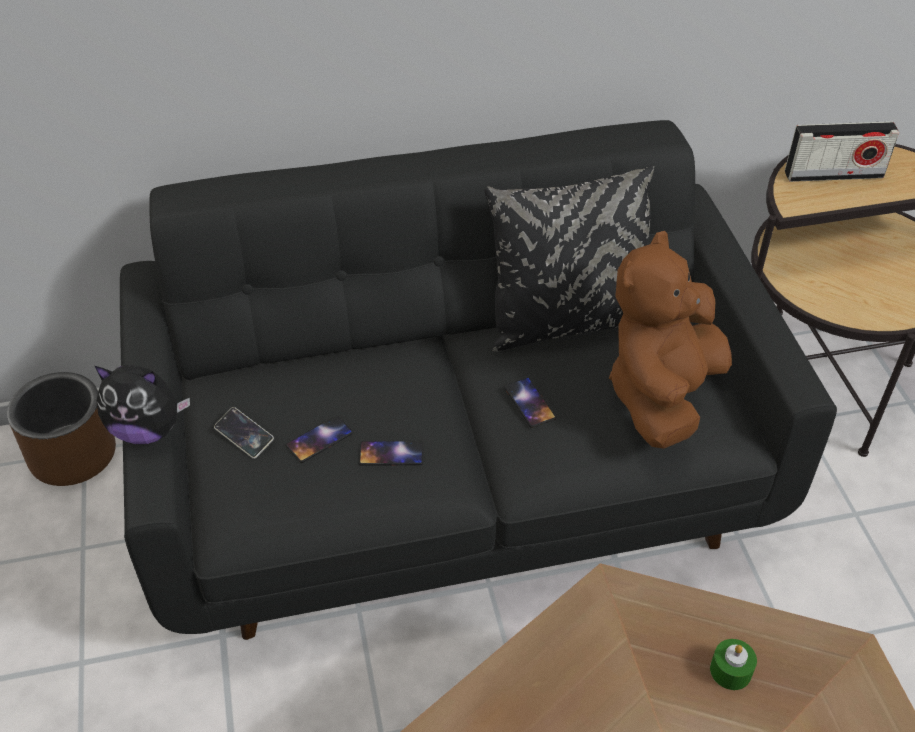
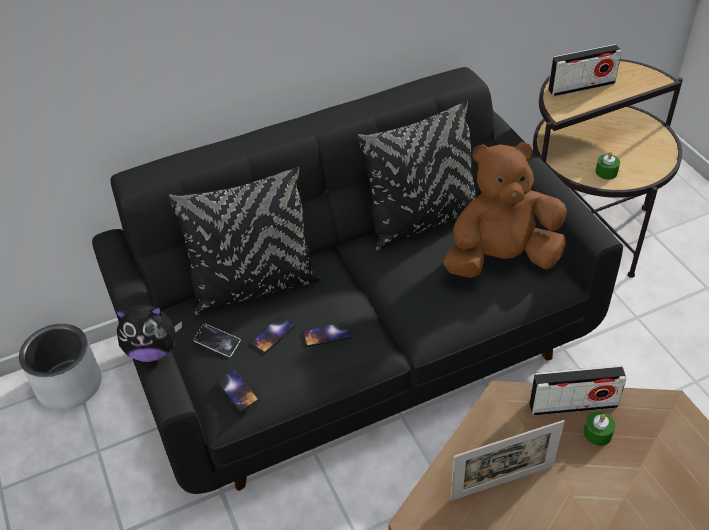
camera: 10 degrees left, 0 degrees up
brown planter [7,372,116,486] -> grey planter [19,324,102,410]
phone [504,377,556,428] -> phone moved to [216,370,259,412]
brown plush toy [609,231,732,449] -> brown plush toy turned 60 degrees clockwise [443,142,567,278]
none -> black pillow [167,167,320,315]
none -> picture frame [450,420,565,501]
none -> radio [529,365,626,416]
none -> green candle [595,152,620,180]

